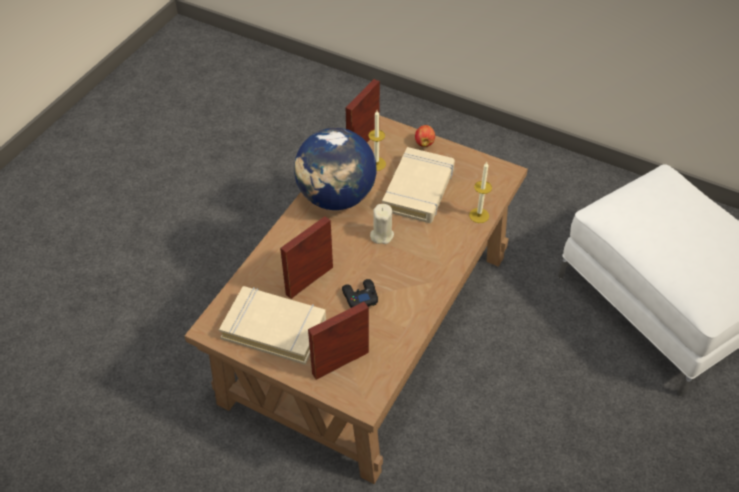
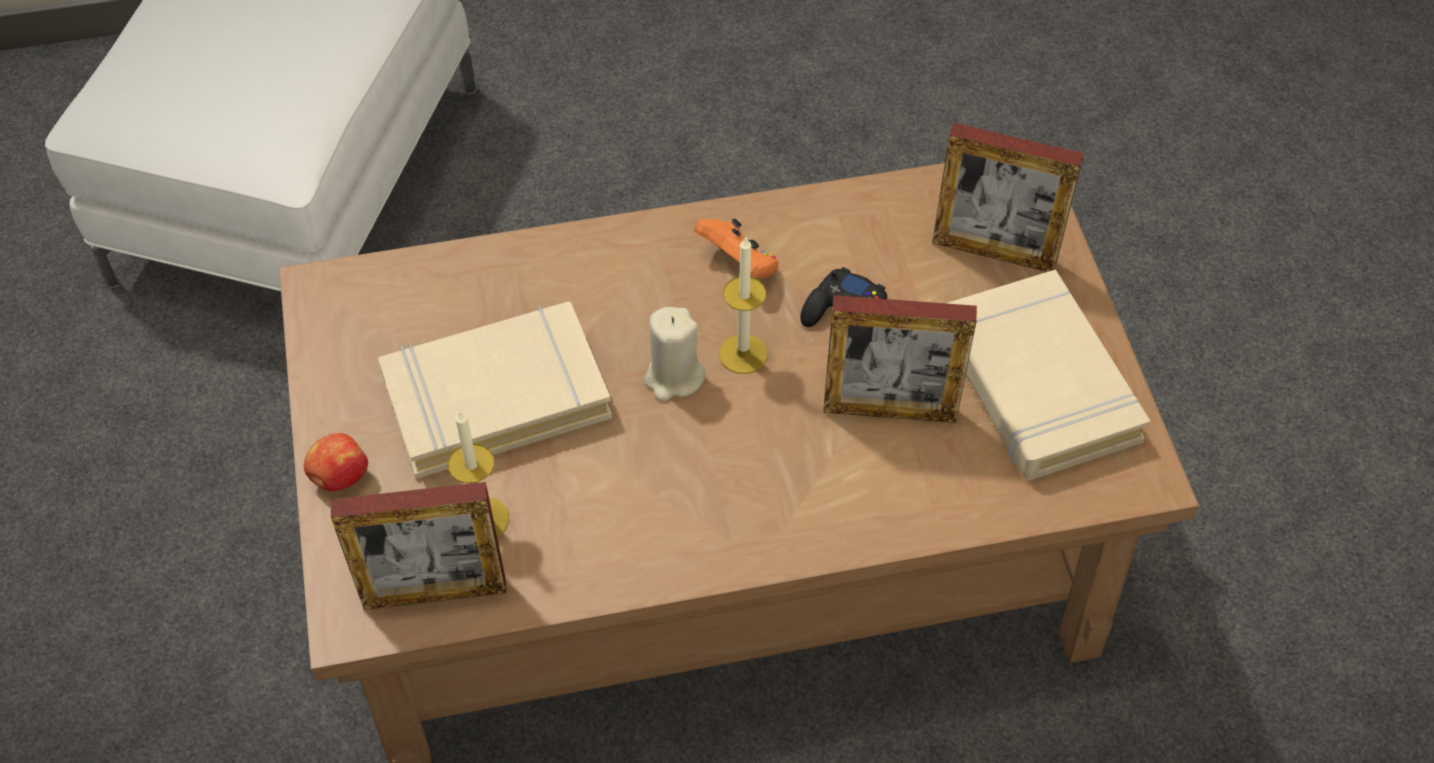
camera: 130 degrees left, 5 degrees up
globe [294,128,377,210] -> none
candle [469,162,492,223] -> candle moved to [719,238,768,374]
none -> orange game controller [694,219,779,279]

